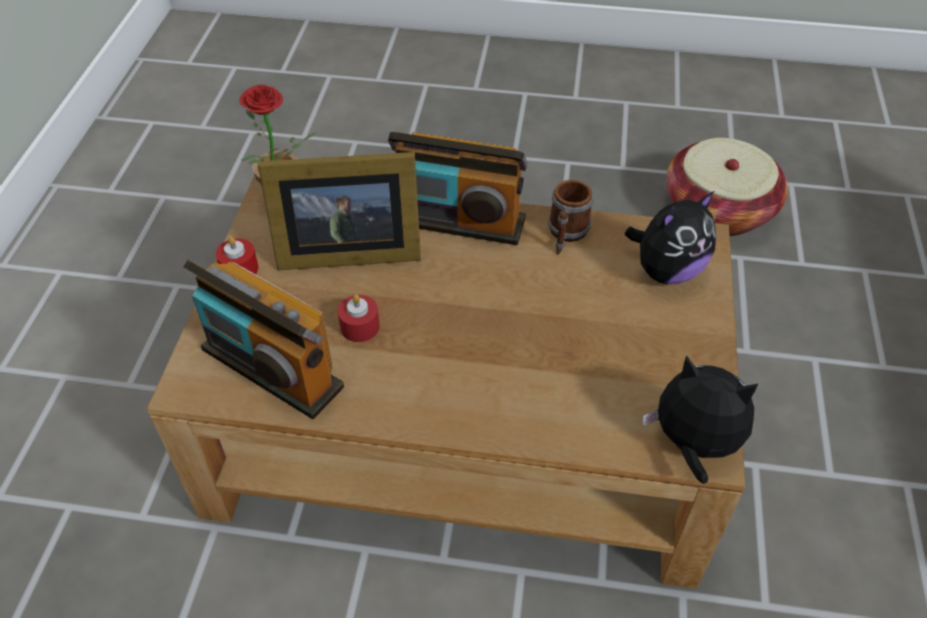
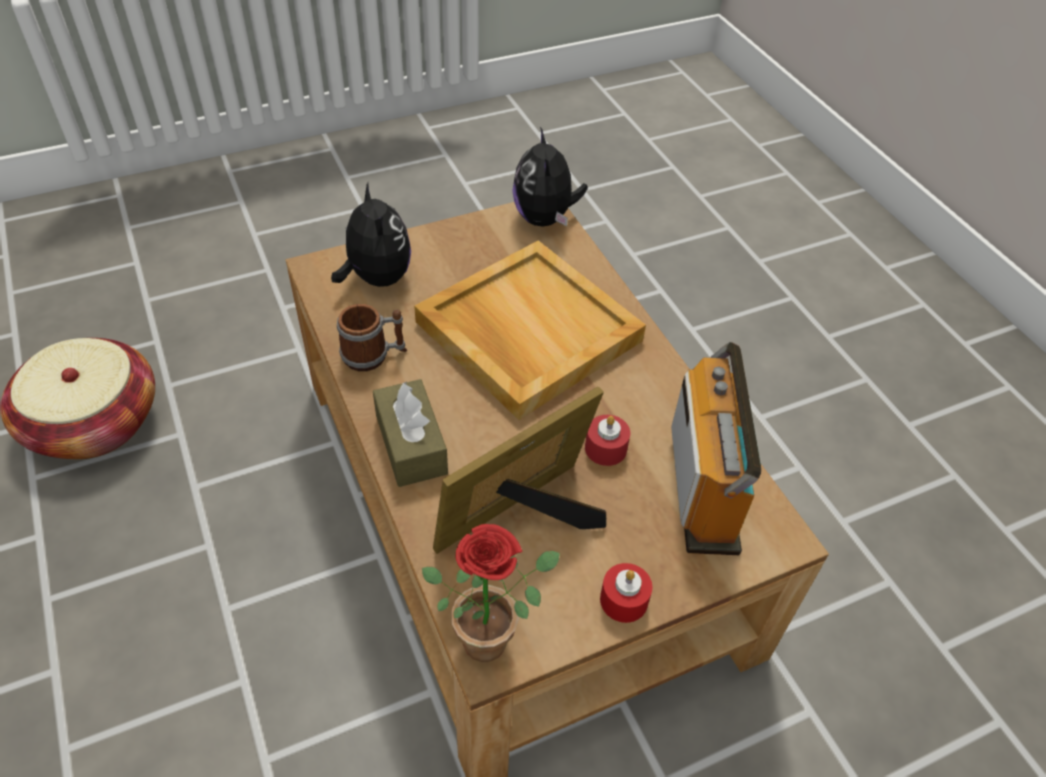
camera: 125 degrees left, 0 degrees up
picture frame [258,152,421,270] -> picture frame turned 90 degrees counterclockwise [433,387,606,554]
radio [388,132,527,245] -> brown tissue box [373,379,448,487]
plush toy [625,191,716,285] -> plush toy turned 45 degrees clockwise [331,183,411,287]
none -> beige tray [414,241,646,420]

